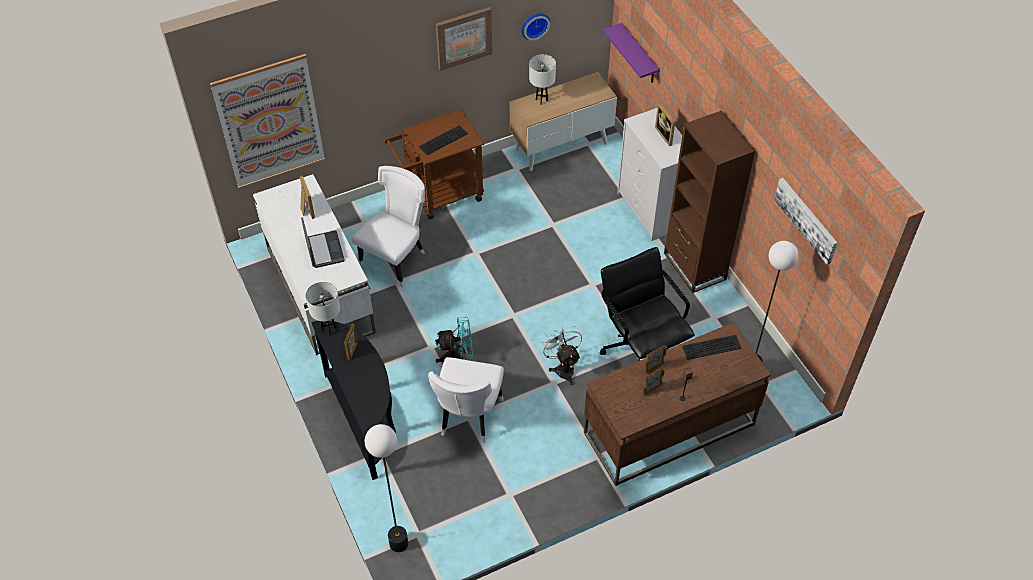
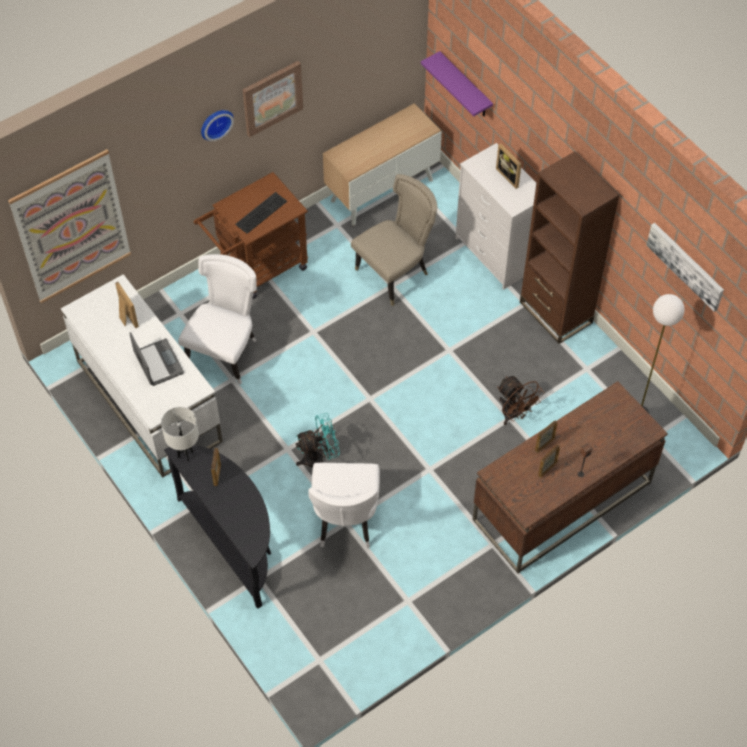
camera: 10 degrees left, 5 degrees up
floor lamp [365,424,408,552] -> none
wall clock [522,13,550,40] -> wall clock moved to [201,110,234,141]
white table lamp [529,54,556,105] -> none
white fan [540,324,582,385] -> none
black office chair [600,247,695,361] -> brown fan [497,376,544,425]
keyboard [682,335,742,360] -> none
none -> beige chair [351,174,437,306]

